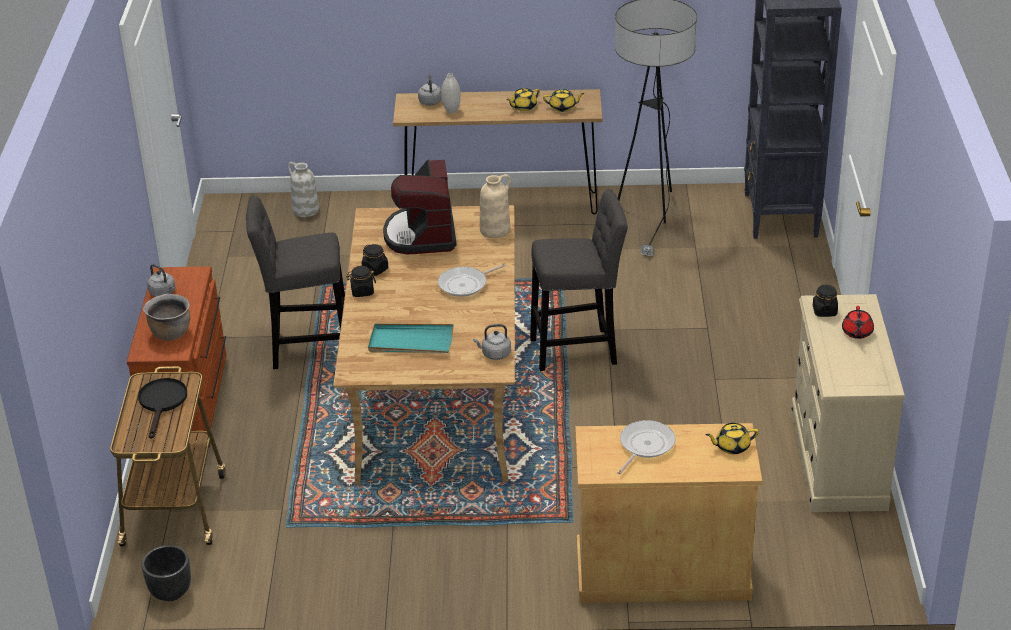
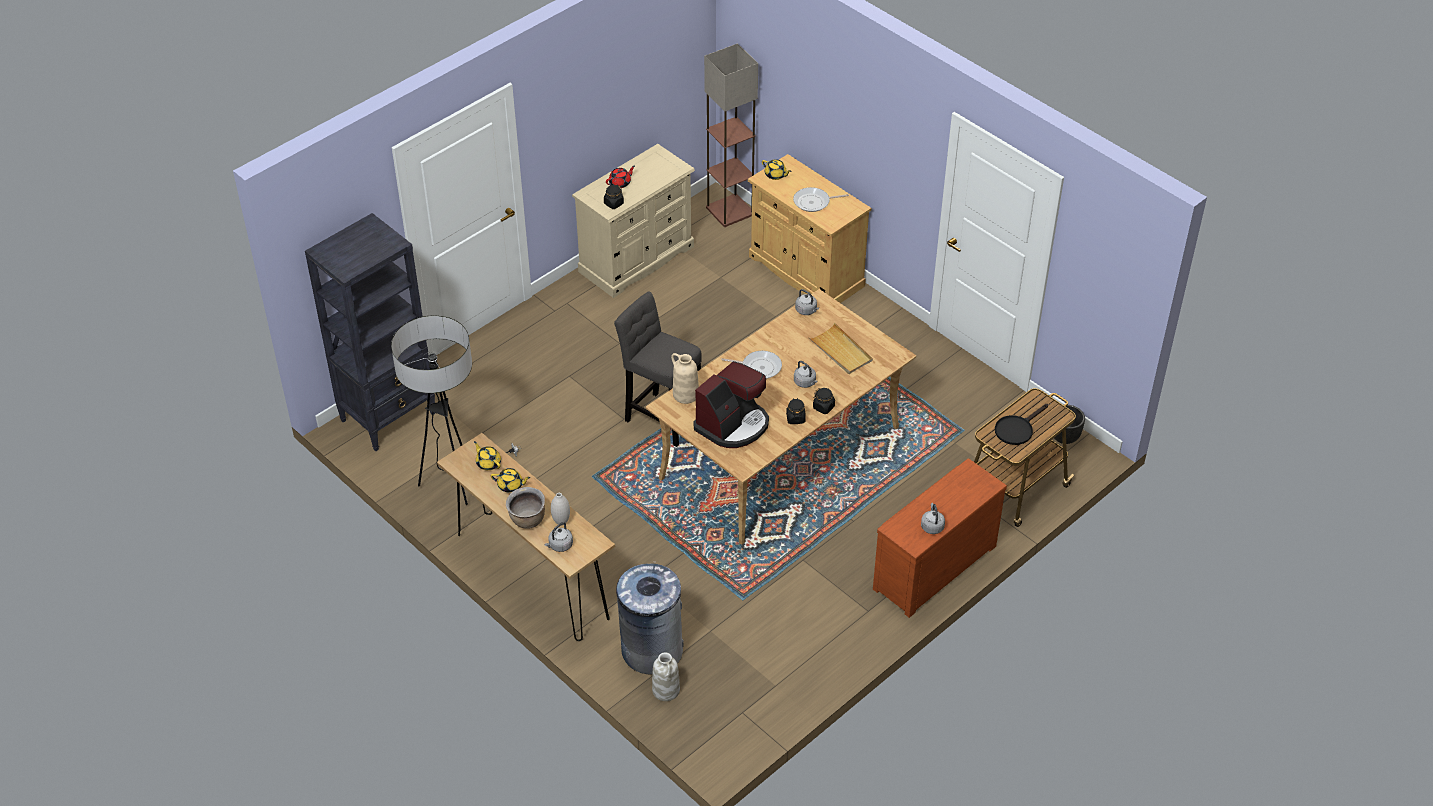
camera: 135 degrees left, 10 degrees up
brown cooking pot [143,294,190,341] -> brown cooking pot moved to [506,487,545,529]
grey stool [246,195,345,369] -> none
turquoise tray [368,324,454,353] -> beige tray [808,323,873,374]
none -> grey trash can [616,564,684,675]
none -> floor lamp [704,43,758,227]
none -> grey kettle [794,361,818,388]

